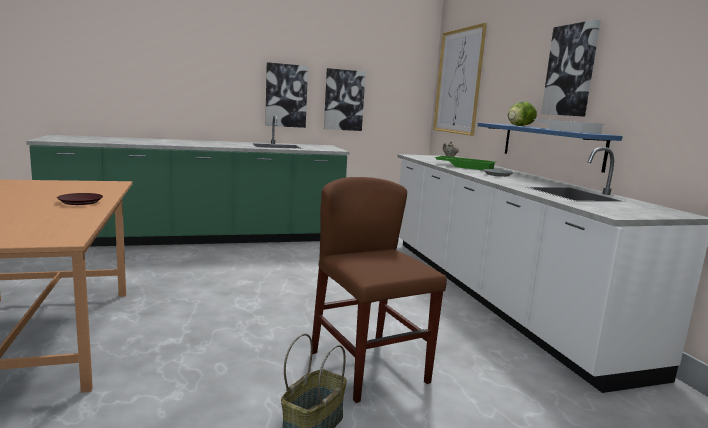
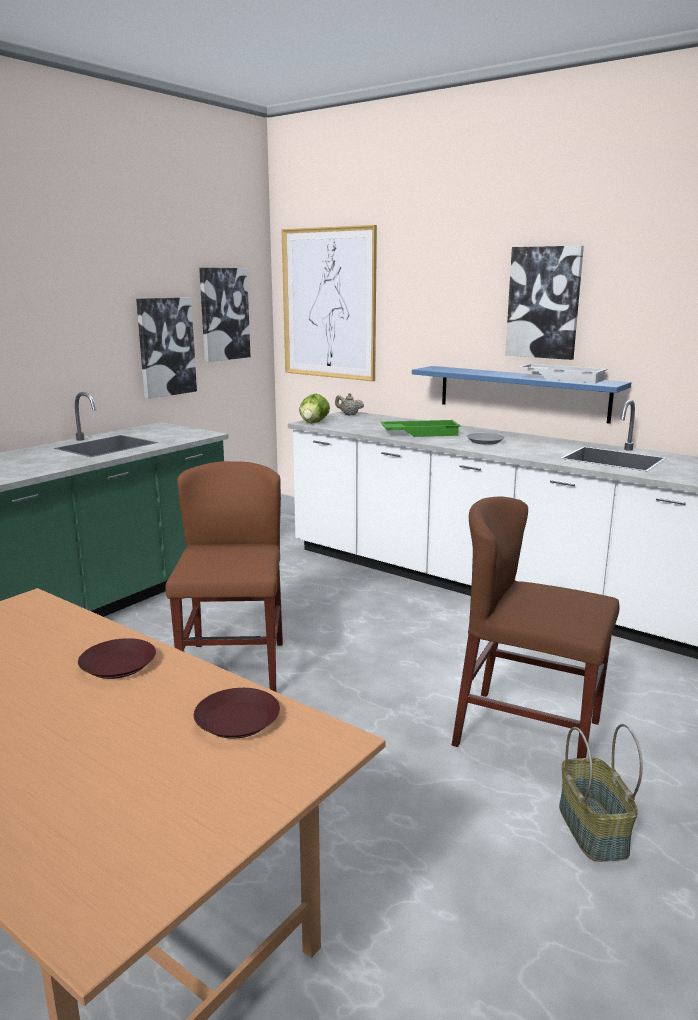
camera: 35 degrees left, 5 degrees up
picture [265,62,308,128] -> picture moved to [199,268,251,362]
lettuce [508,101,537,126] -> lettuce moved to [299,394,330,423]
none -> brown chair [165,461,283,692]
none -> brown plate [194,688,280,739]

